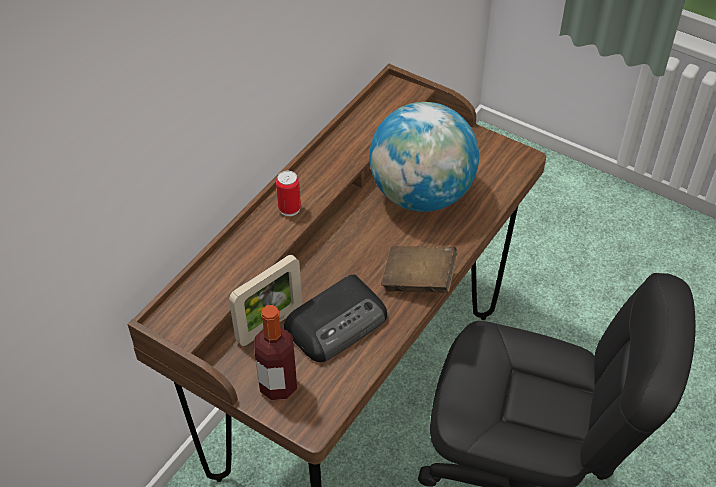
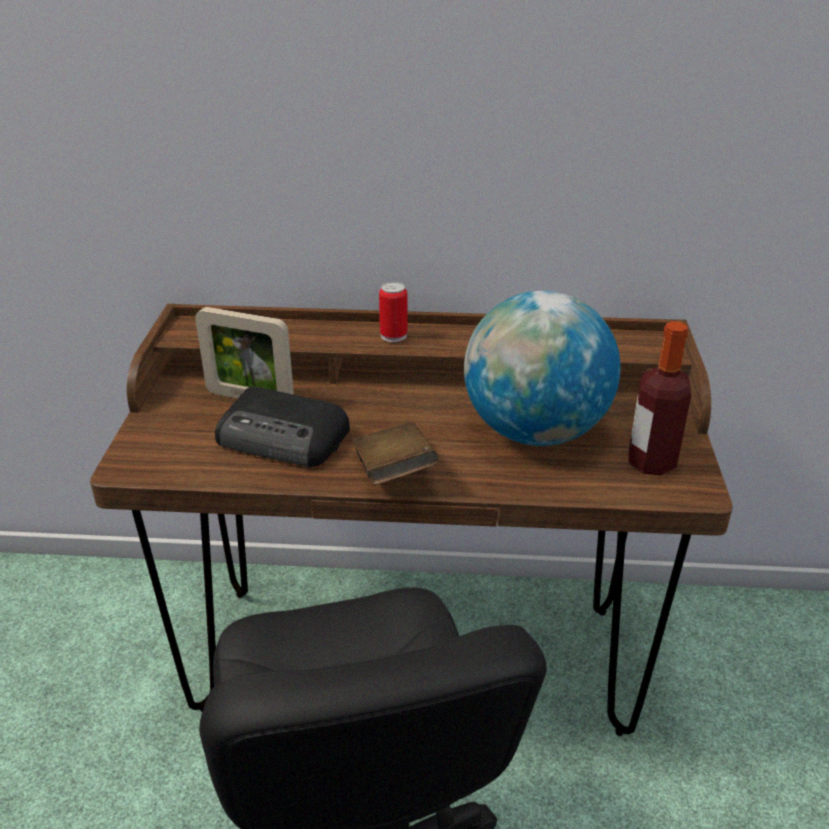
camera: 60 degrees right, 15 degrees down
bottle [254,305,297,400] -> bottle moved to [628,321,692,476]

